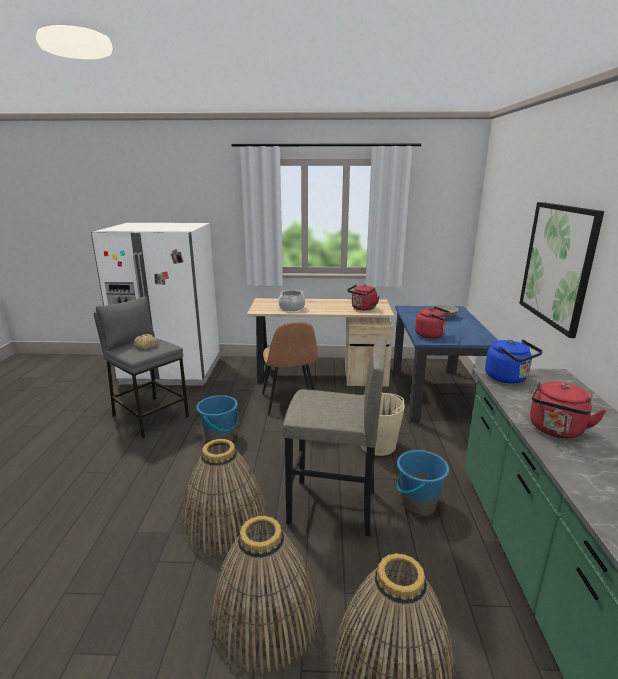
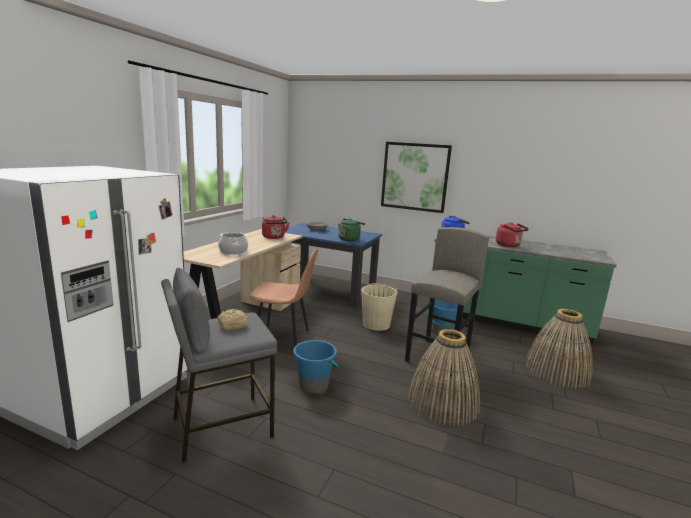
camera: 70 degrees left, 5 degrees down
basket [211,516,318,674] -> none
red kettle [415,306,450,338] -> green kettle [338,218,365,241]

